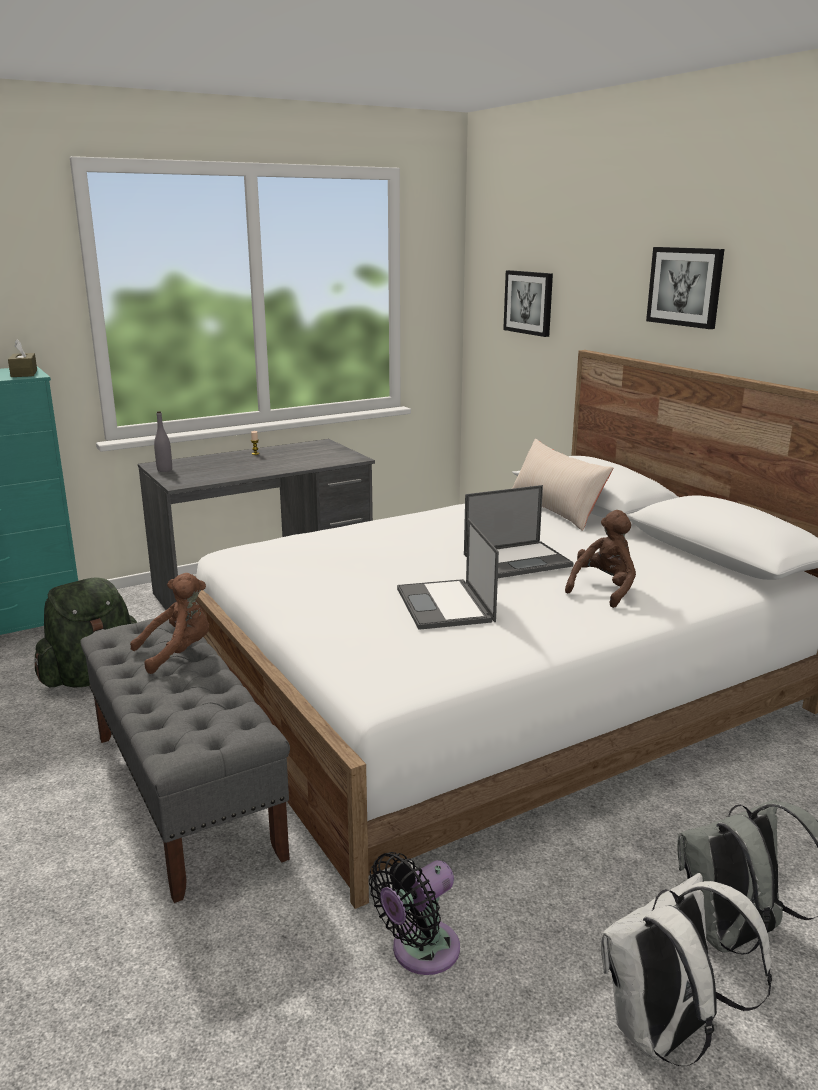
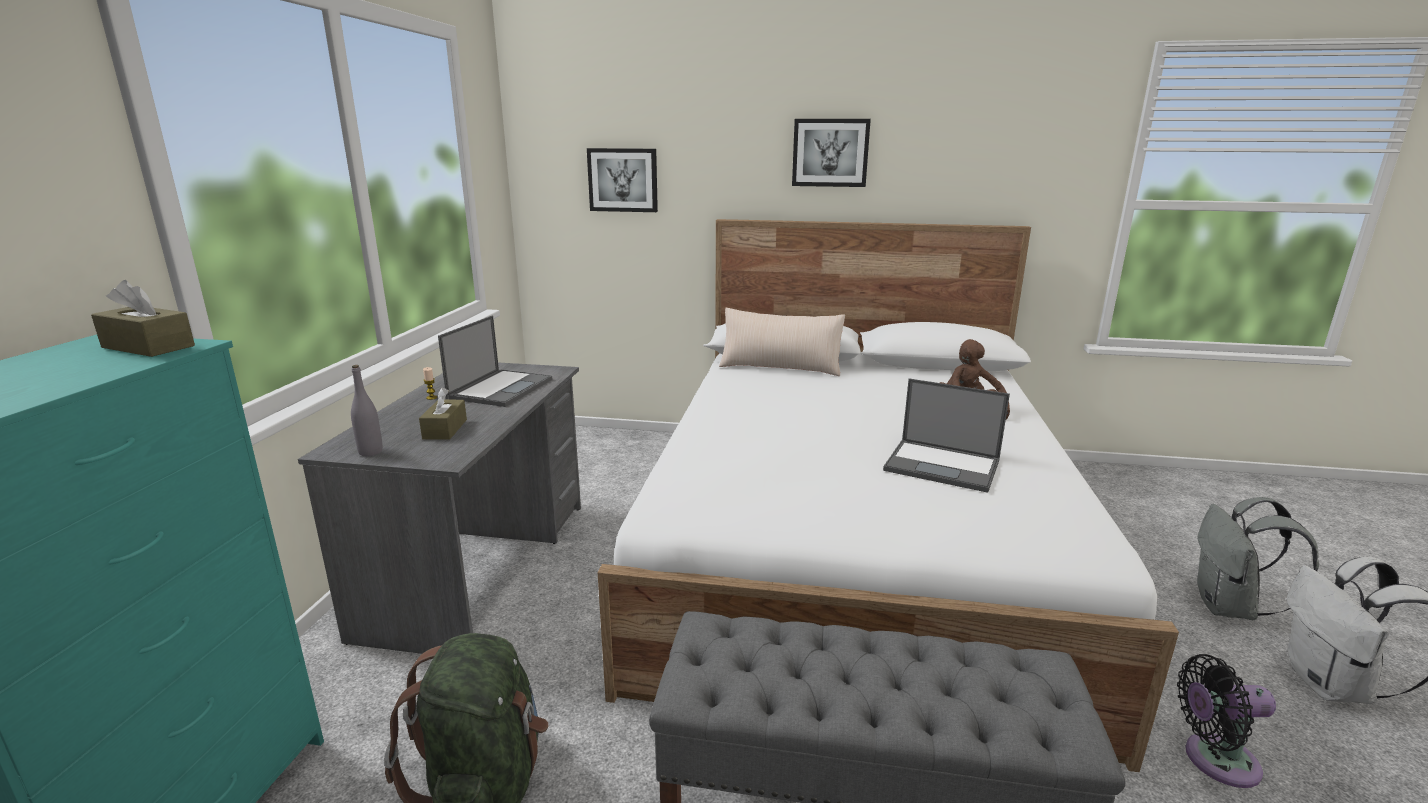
camera: 50 degrees left, 0 degrees up
brown plush toy [130,573,209,674] -> none
black fan [369,852,460,975] -> black fan turned 90 degrees clockwise [1177,654,1276,788]
laptop [464,485,574,578] -> laptop moved to [438,315,552,407]
none -> brown tissue box [419,388,467,440]

